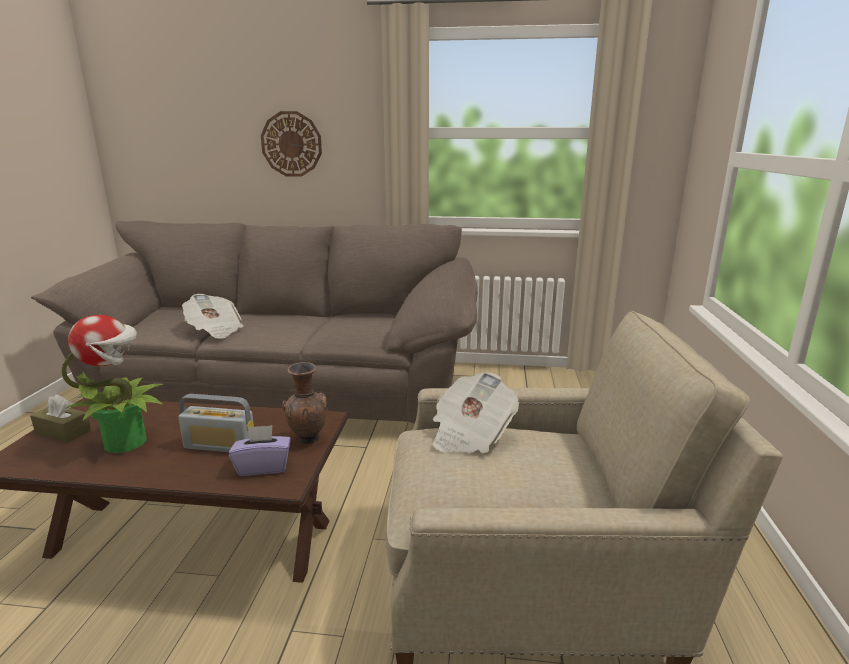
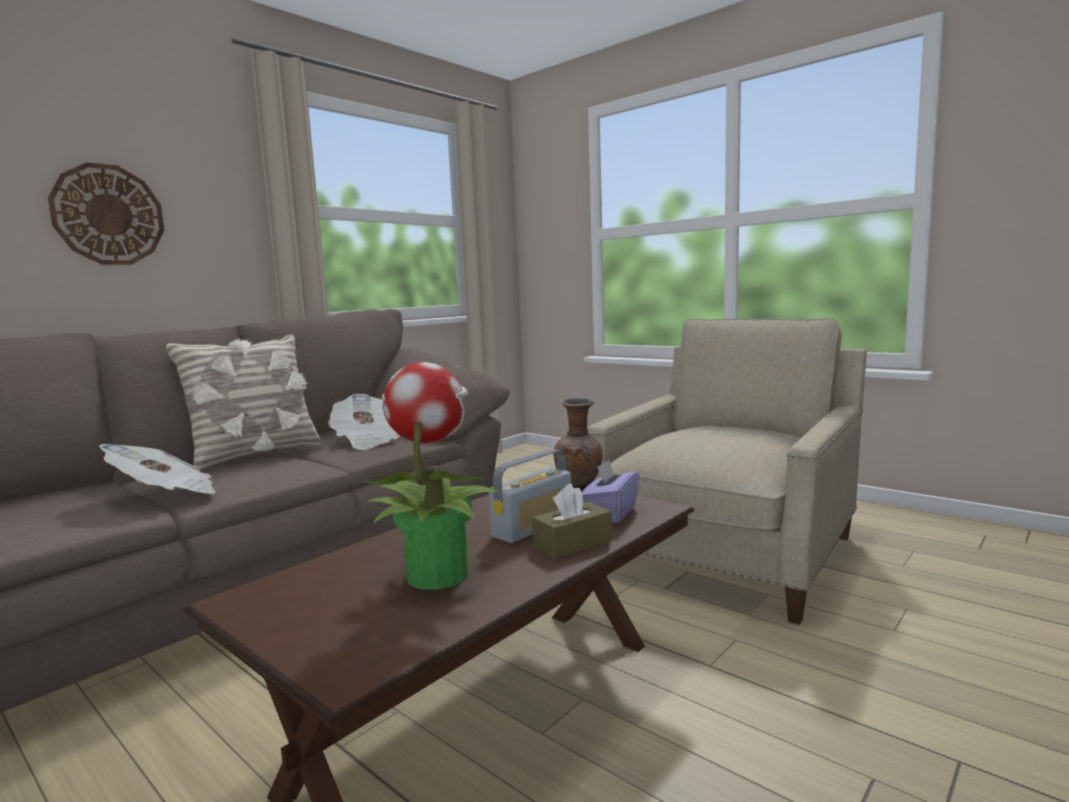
camera: 55 degrees left, 10 degrees down
brown tissue box [30,395,91,443] -> brown tissue box moved to [532,484,612,559]
newspaper [433,372,519,453] -> newspaper moved to [328,394,400,450]
none -> beige pillow [166,335,322,471]

